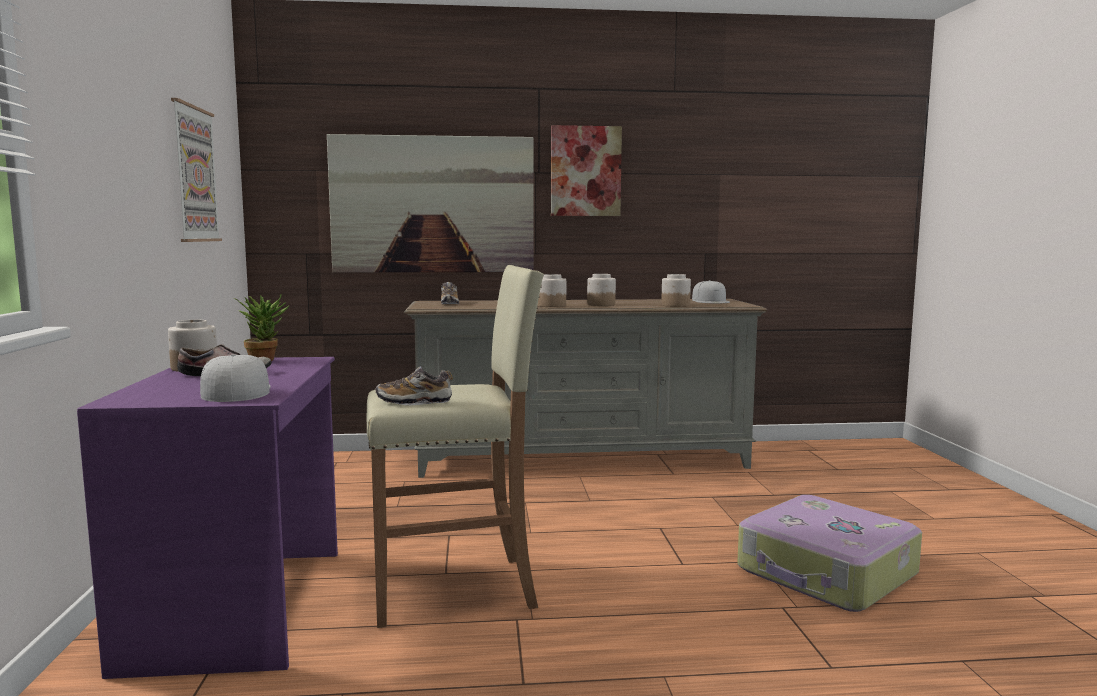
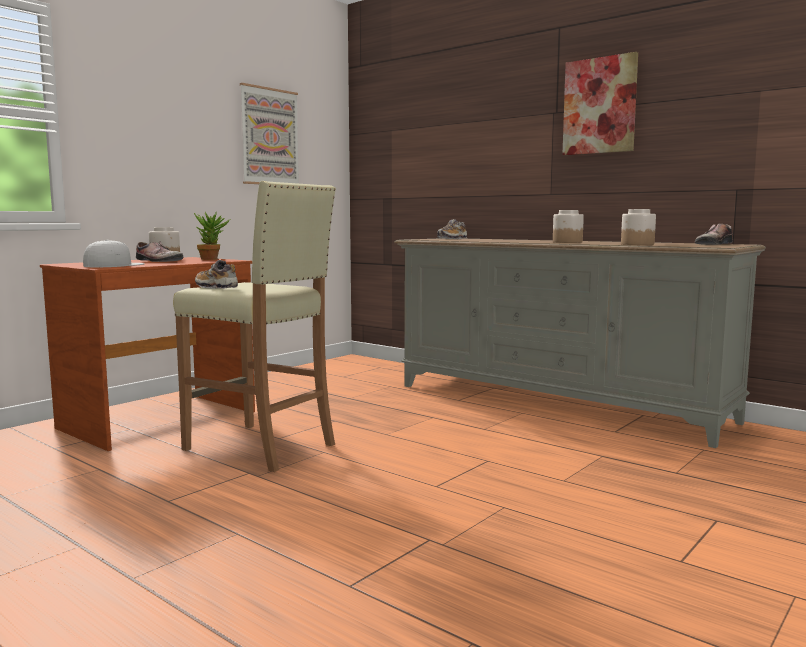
camera: 45 degrees right, 0 degrees up
purple desk [77,357,338,679] -> brown desk [40,257,255,451]
picture [327,134,533,272] -> none
jar [538,274,566,307] -> none
white cap [692,280,730,303] -> shoe [695,224,733,245]
suitcase [737,495,922,612] -> none

